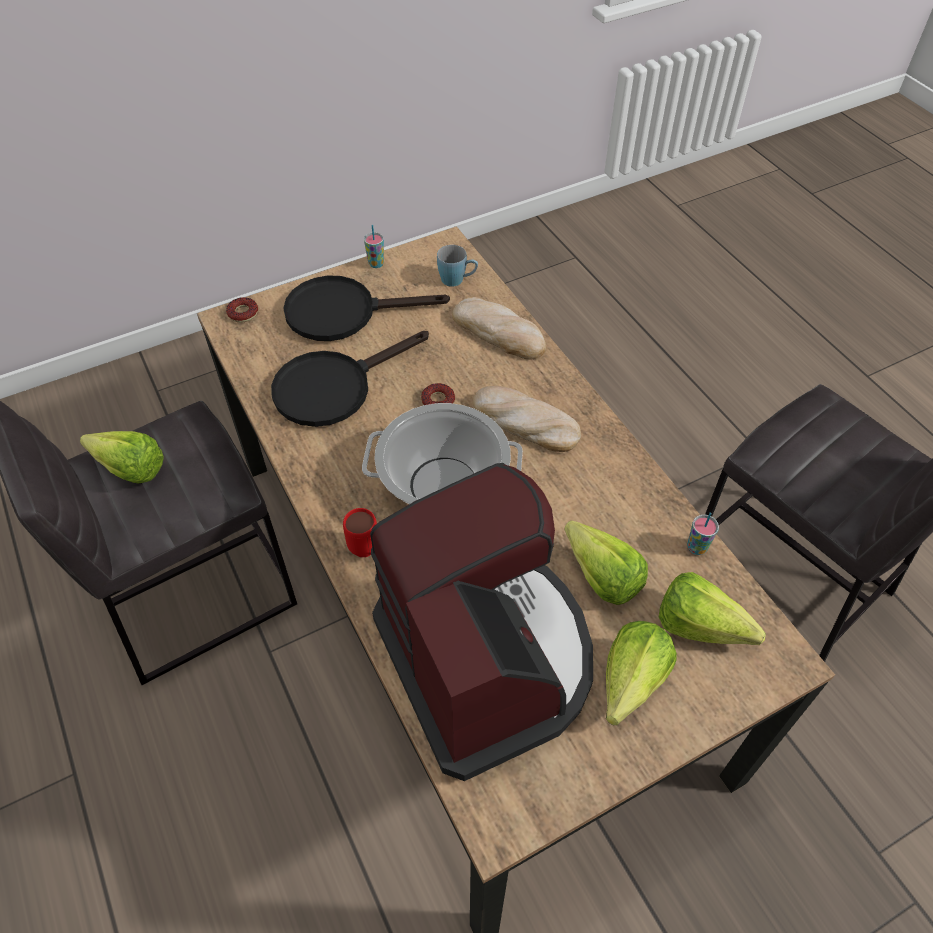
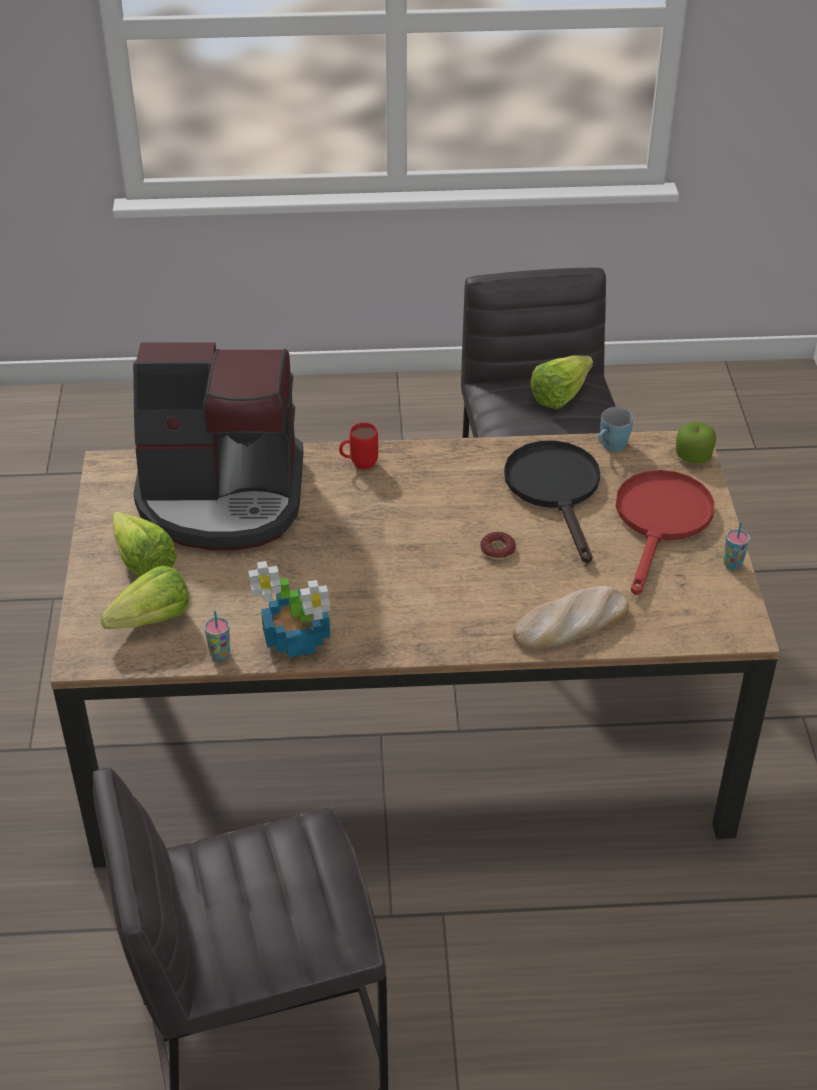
camera: 115 degrees right, 10 degrees down
donut [226,297,258,322] -> apple [676,421,716,464]
black frying pan [283,275,450,341] -> red frying pan [616,470,714,595]
cooking pot [362,403,523,504] -> none
blue mug [437,245,478,287] -> blue mug moved to [598,407,633,451]
bread [473,386,581,452] -> none
lettuce [564,520,648,605] -> none
none -> potted plant [248,561,330,657]

